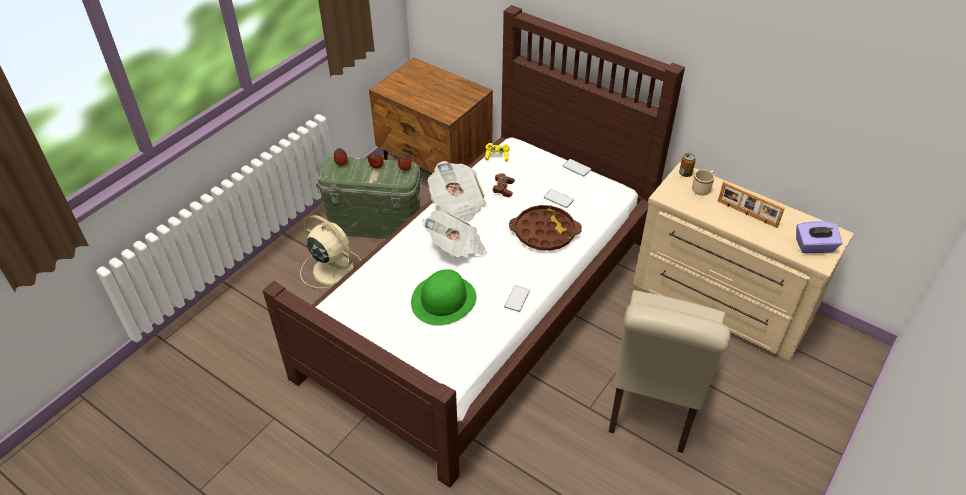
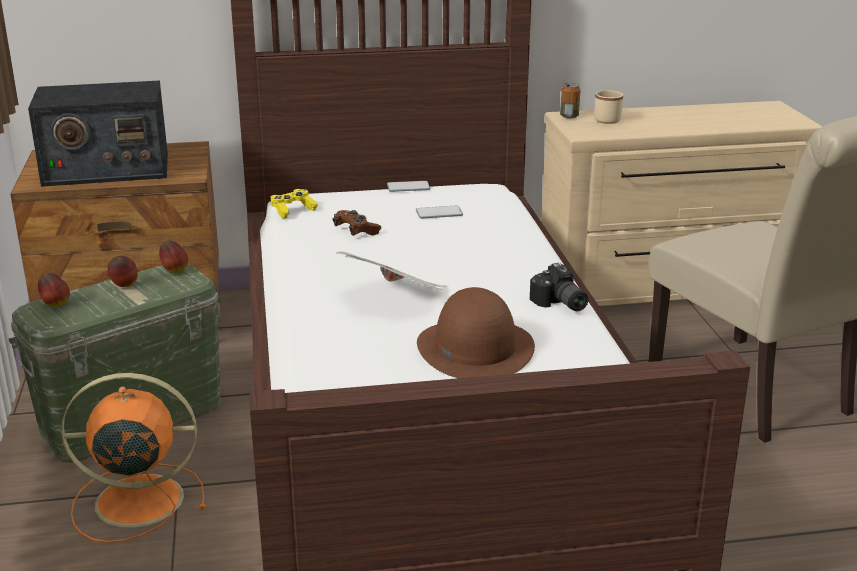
camera: 45 degrees left, 20 degrees down
beige fan [300,215,361,288] -> orange fan [61,373,206,543]
green hat [411,269,477,326] -> brown hat [417,287,535,378]
newspaper [428,161,487,223] -> none
phone [504,285,530,312] -> camera [530,263,588,311]
brown tray [509,205,582,251] -> none
picture frame [718,181,785,228] -> none
purple tissue box [796,221,842,253] -> none
none -> radio [28,80,168,187]

